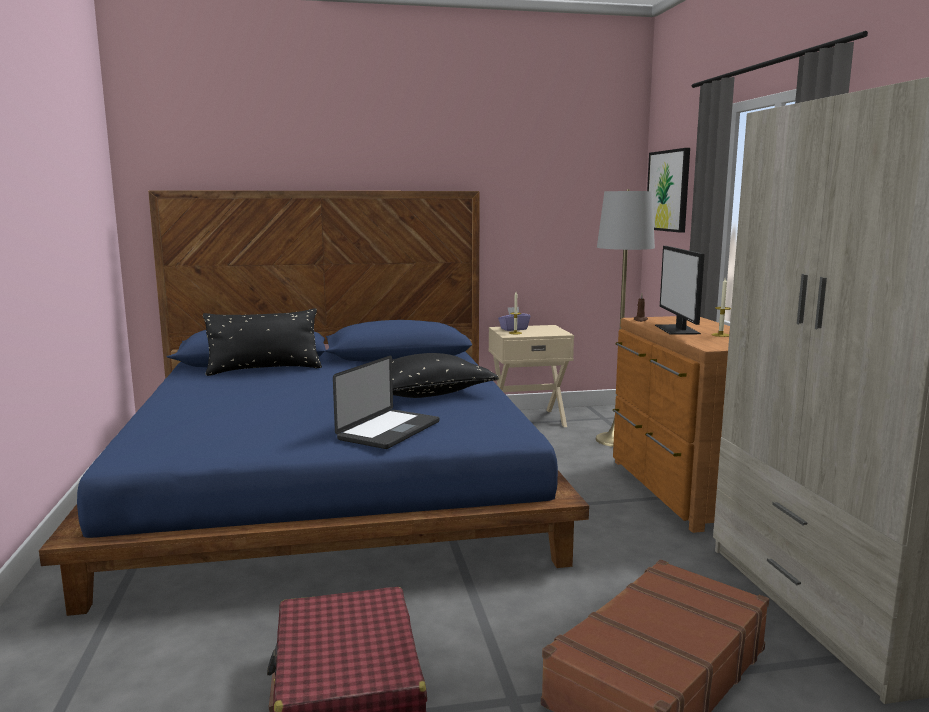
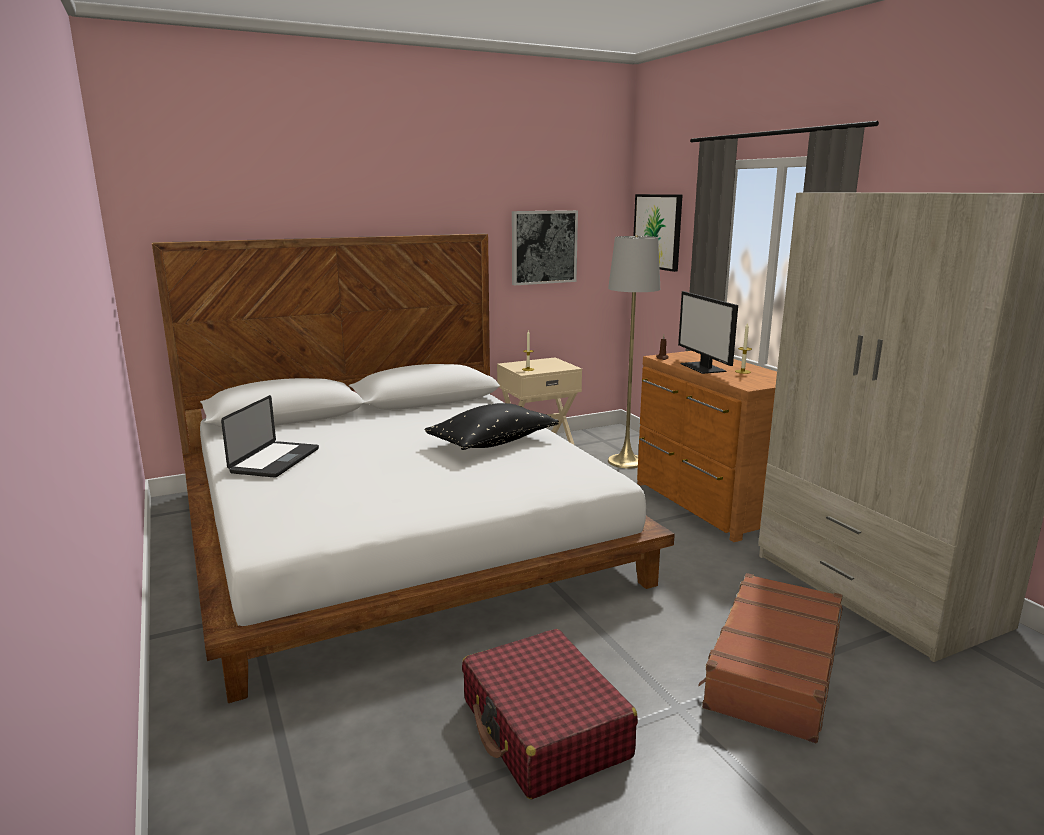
camera: 15 degrees left, 5 degrees up
blue bed [39,190,589,616] -> white bed [152,234,675,703]
black pillow [203,308,322,376] -> none
laptop [333,356,440,449] -> laptop moved to [221,395,319,478]
purple tissue box [498,307,530,331] -> none
none -> picture [512,210,578,285]

